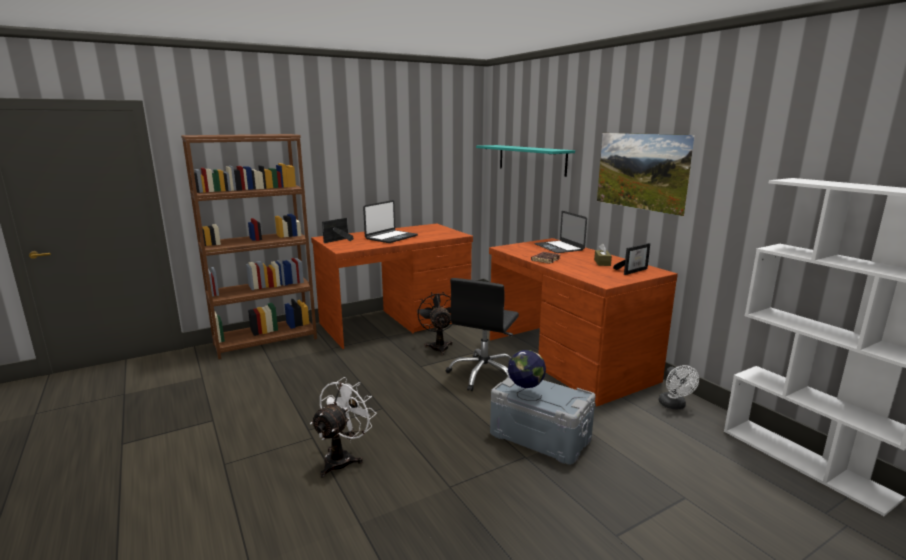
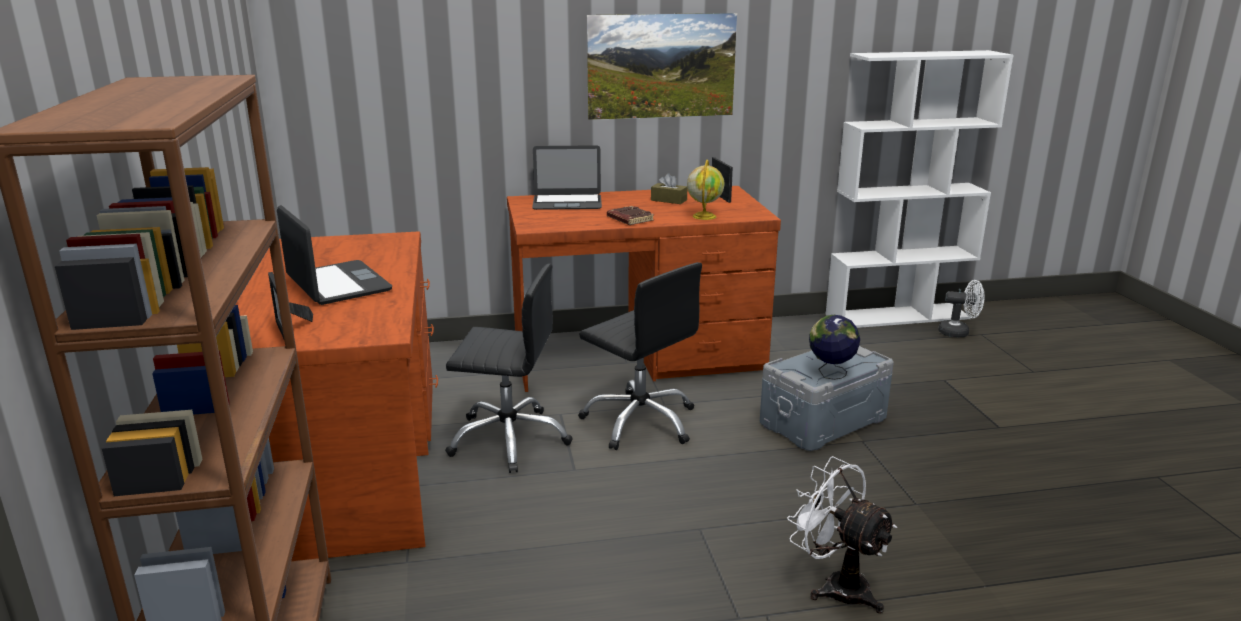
camera: 70 degrees left, 5 degrees up
black fan [417,292,453,355] -> black office chair [445,263,573,473]
turquoise shelf [476,145,575,177] -> none
white fan [659,365,699,409] -> white fan moved to [938,280,984,337]
none -> globe [687,160,724,220]

